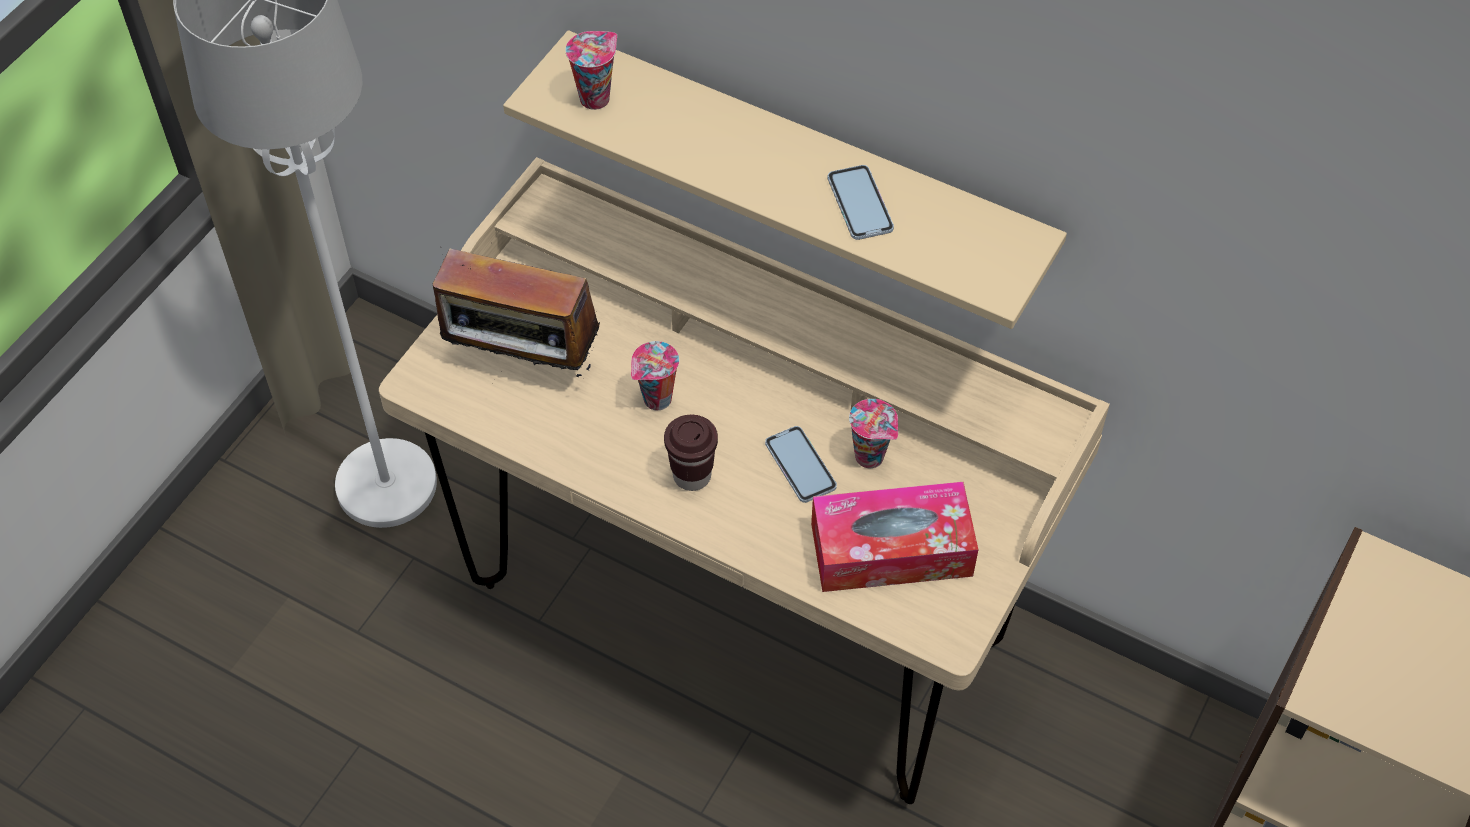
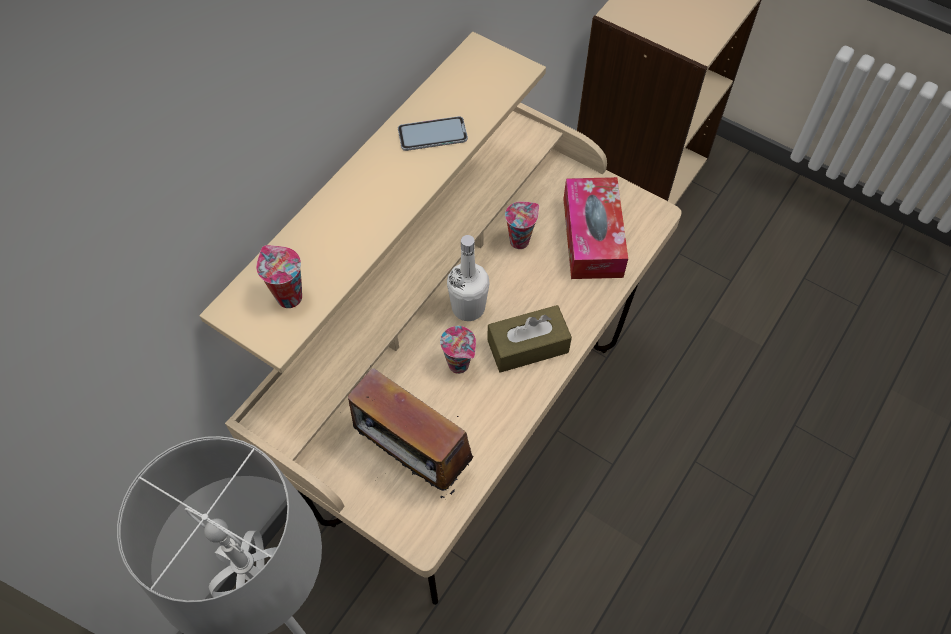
camera: 85 degrees left, 5 degrees up
radio [424,249,600,383] -> radio turned 105 degrees clockwise [348,367,474,499]
brown cup [664,415,718,491] -> brown tissue box [487,305,572,373]
phone [765,426,837,503] -> none
none -> white bottle [447,235,489,321]

